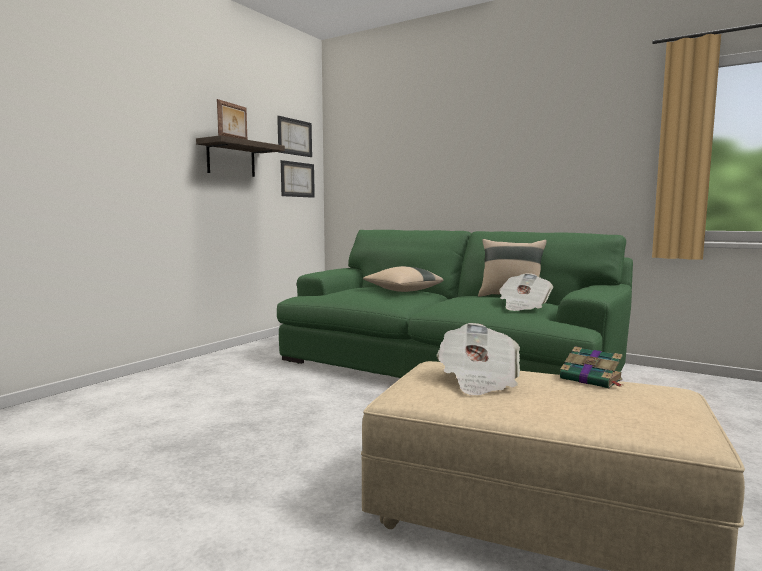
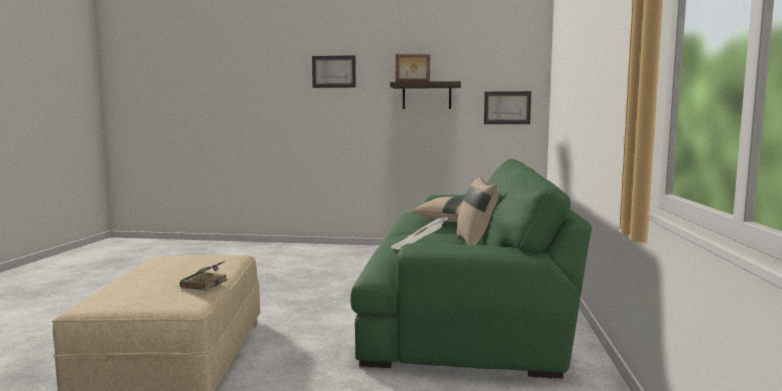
camera: 65 degrees right, 0 degrees up
picture [277,116,312,157] -> picture moved to [312,55,356,88]
newspaper [437,323,520,395] -> none

